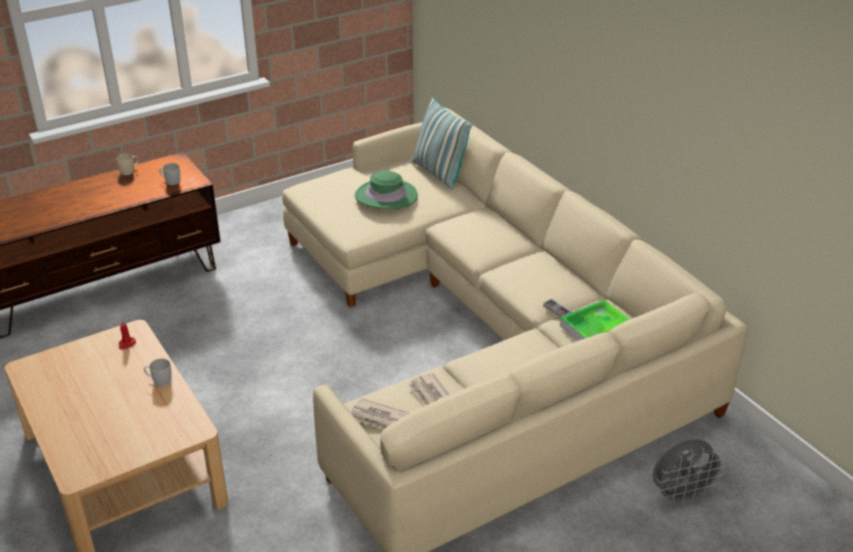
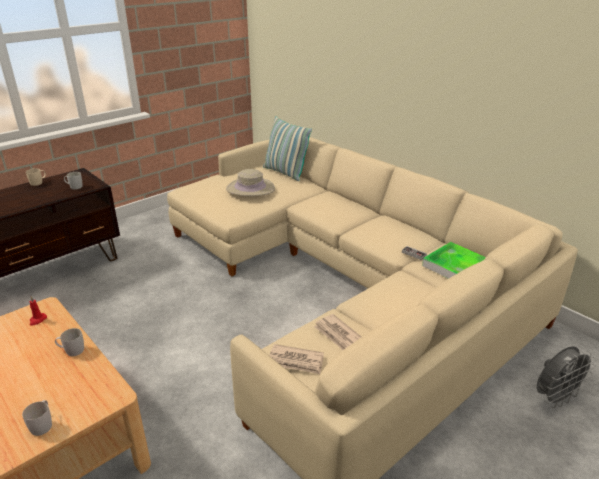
camera: 10 degrees left, 5 degrees down
green hat [355,170,418,209] -> beige hat [226,169,275,196]
none -> white mug [22,400,52,436]

